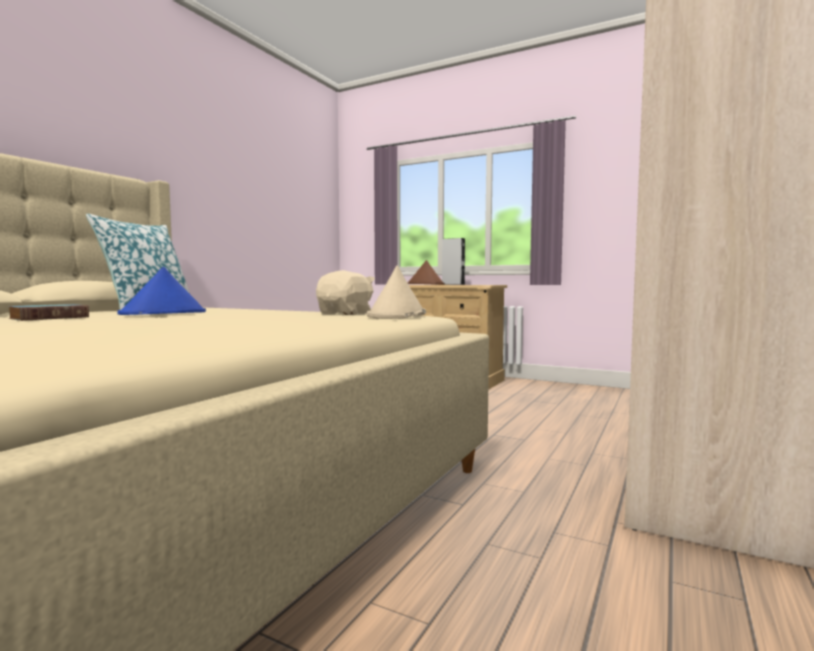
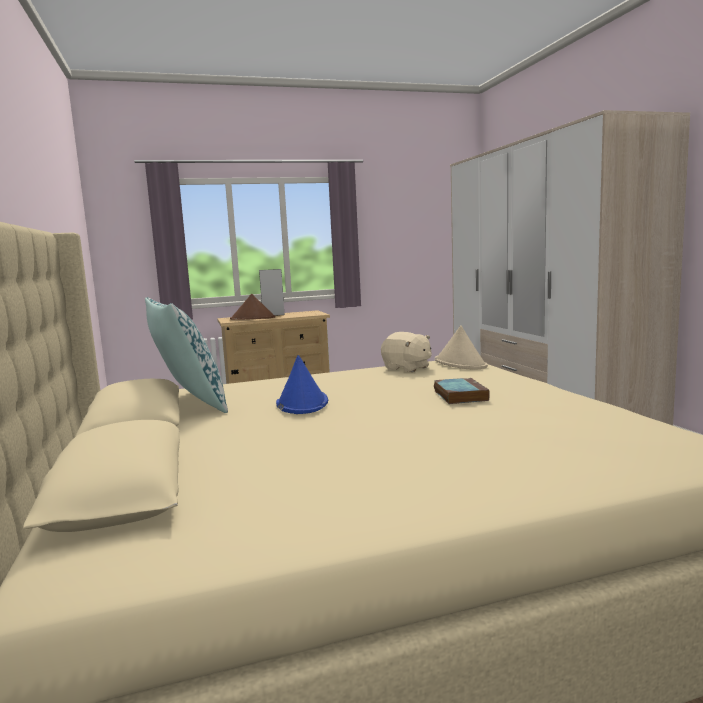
camera: 45 degrees left, 5 degrees up
book [8,304,89,321] -> book moved to [434,378,490,404]
beige plush toy [316,270,375,315] -> beige plush toy turned 150 degrees clockwise [381,332,432,372]

